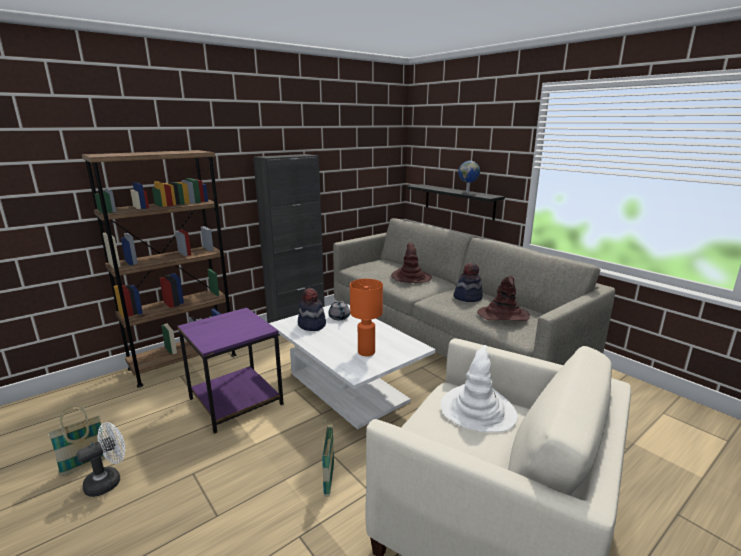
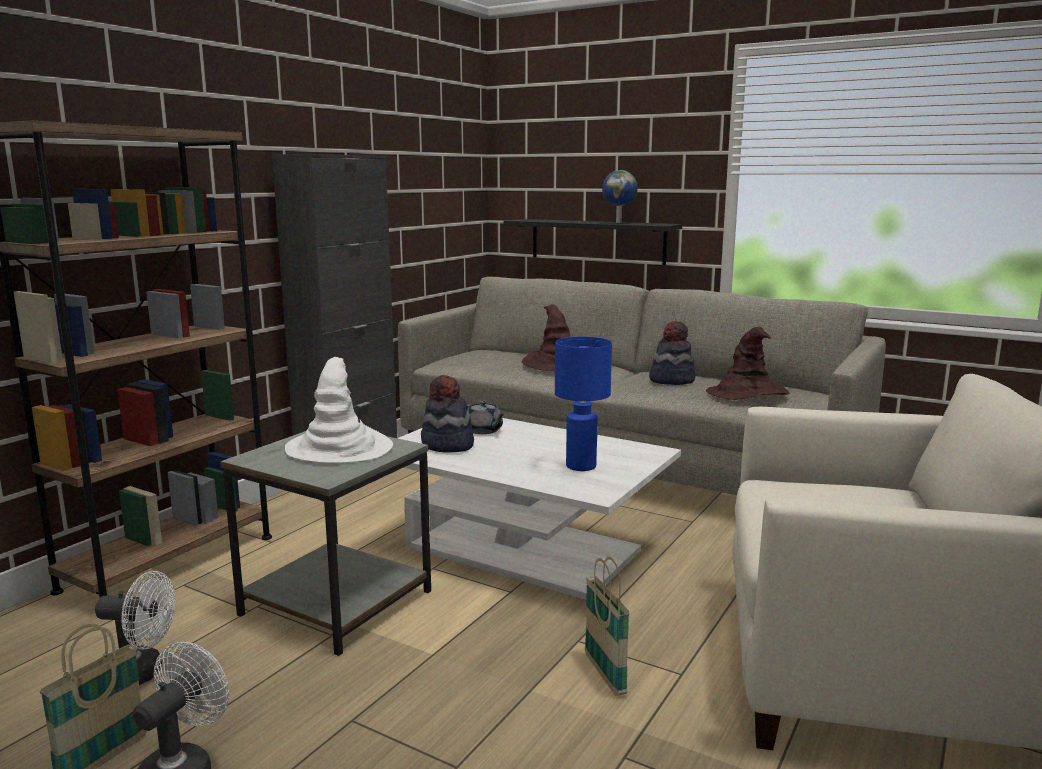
camera: 20 degrees left, 5 degrees down
purple side table [178,308,284,434] -> grey side table [221,431,431,656]
orange table lamp [350,279,383,356] -> blue table lamp [555,337,612,471]
white hat [441,345,518,432] -> white hat moved to [285,357,393,463]
none -> white fan [95,571,175,685]

